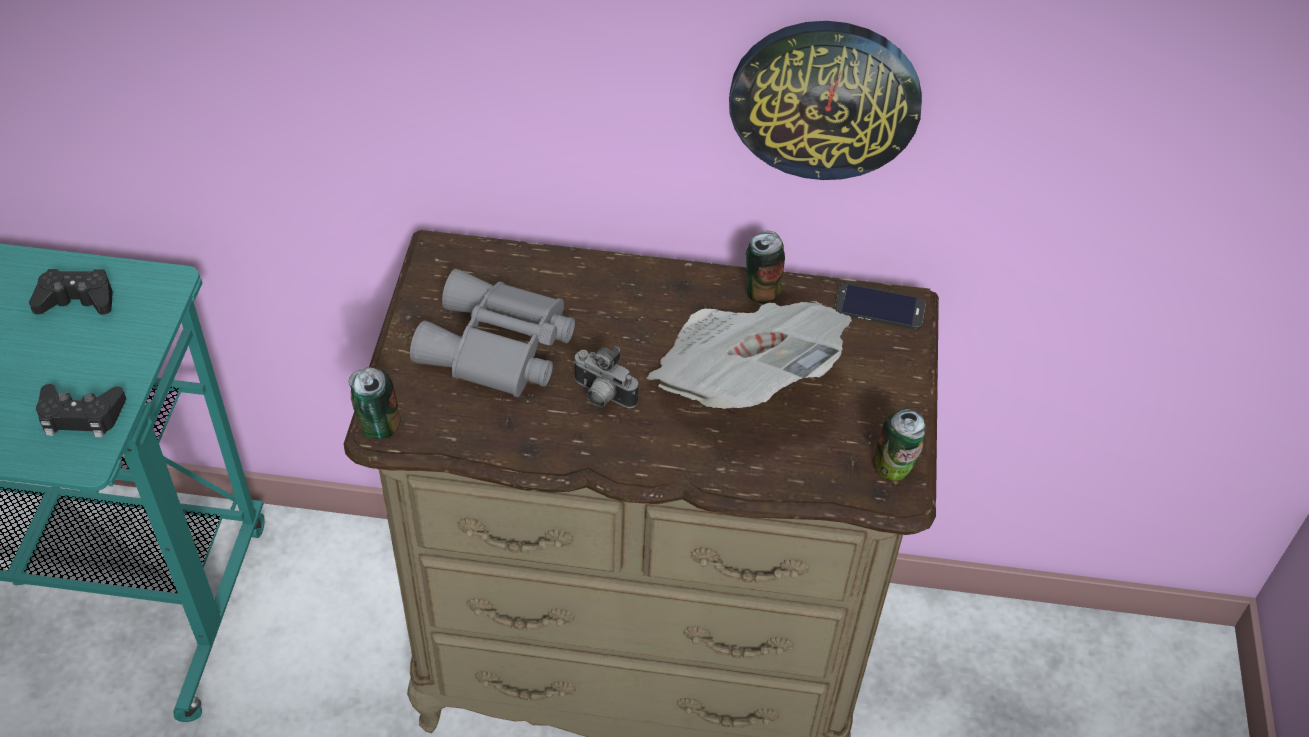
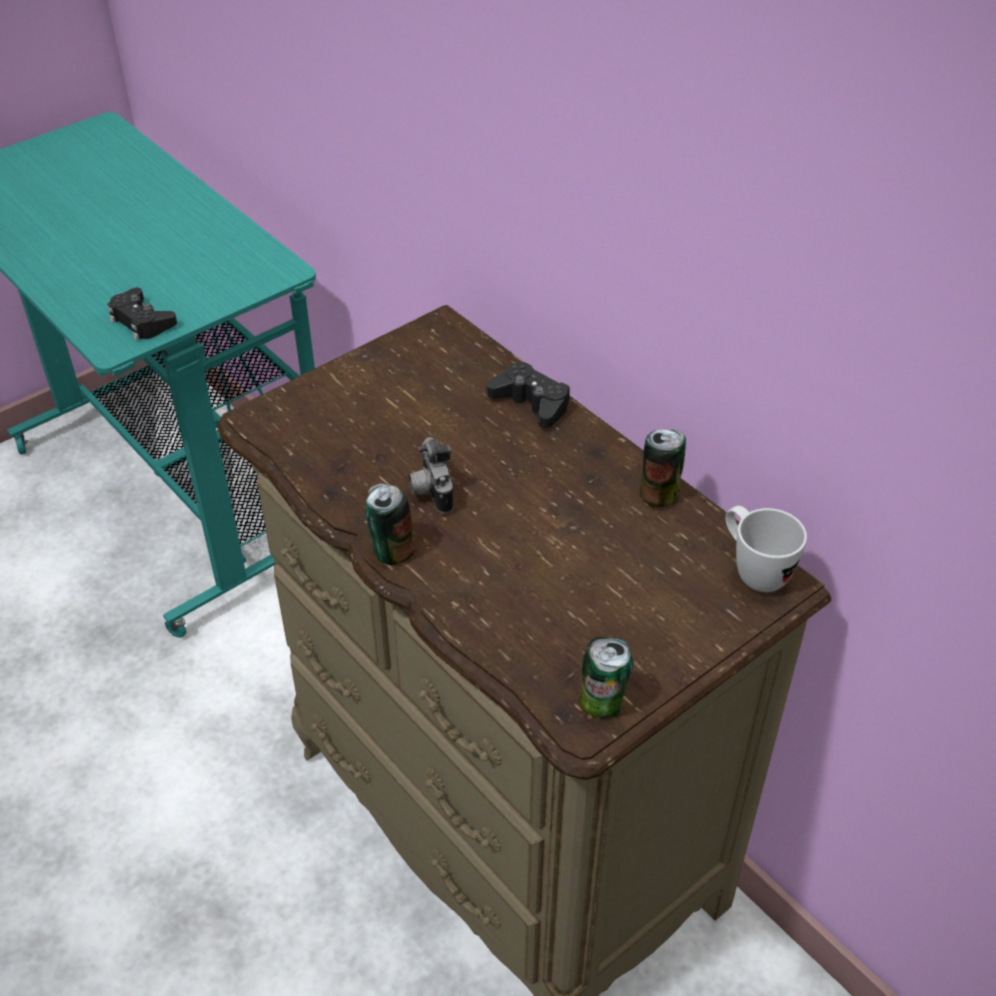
camera: 45 degrees right, 5 degrees down
black game controller [29,269,113,315] -> black game controller moved to [486,362,570,428]
can [349,367,400,439] -> can moved to [366,483,414,565]
grey binoculars [410,269,575,397] -> none
newspaper [647,301,852,409] -> none
wall clock [729,21,922,180] -> none
phone [835,283,926,329] -> white mug [725,506,807,592]

